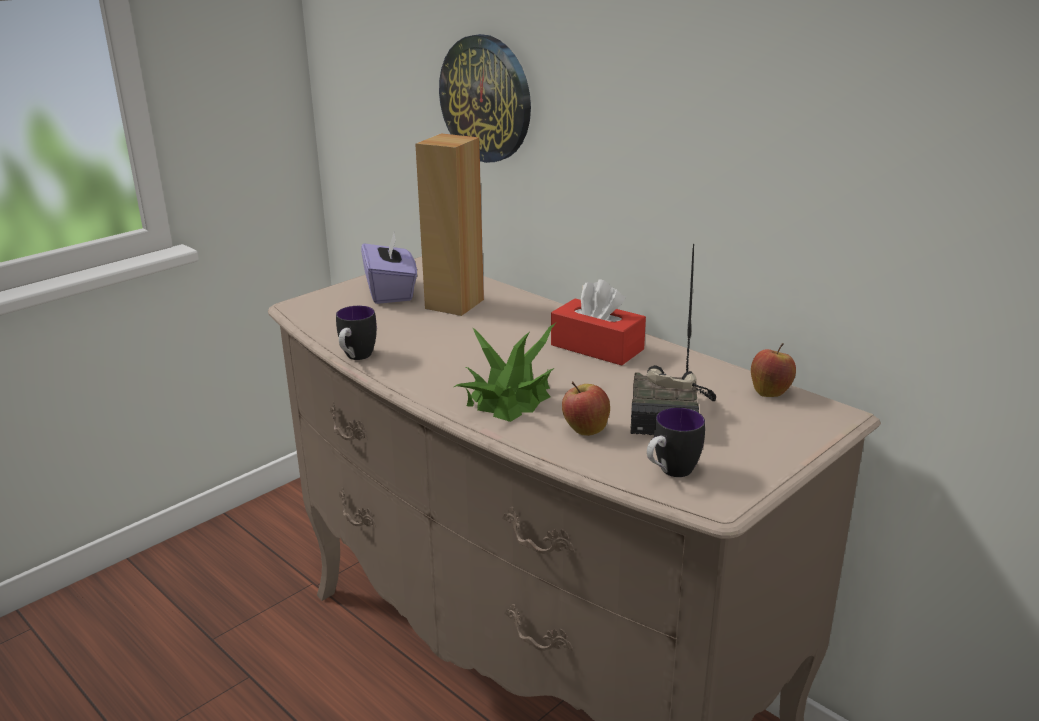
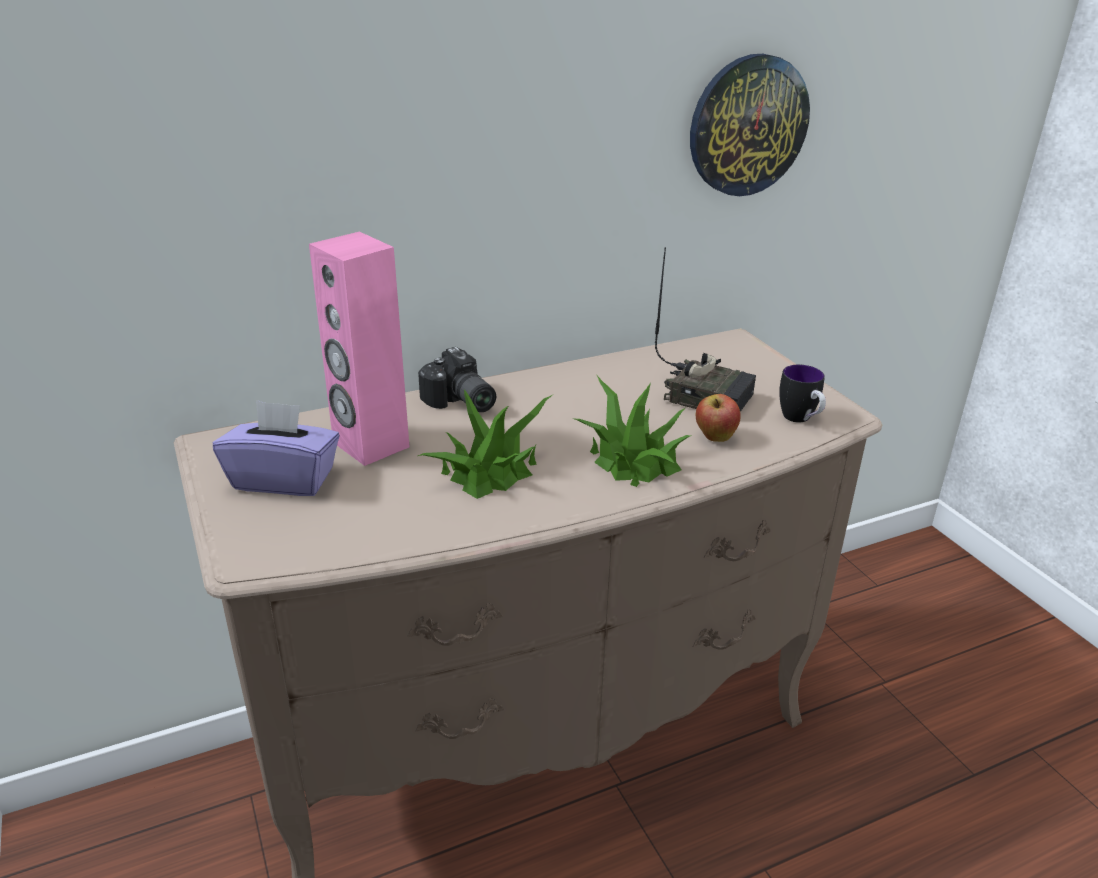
camera: 70 degrees left, 5 degrees up
mug [336,306,377,360] -> none
brown speaker [415,133,484,316] -> pink speaker [309,232,410,466]
wall clock [439,34,531,163] -> wall clock moved to [690,54,810,196]
red tissue box [551,279,646,366] -> none
apple [751,343,796,397] -> none
none -> camera [418,347,496,412]
none -> potted plant [418,390,552,499]

